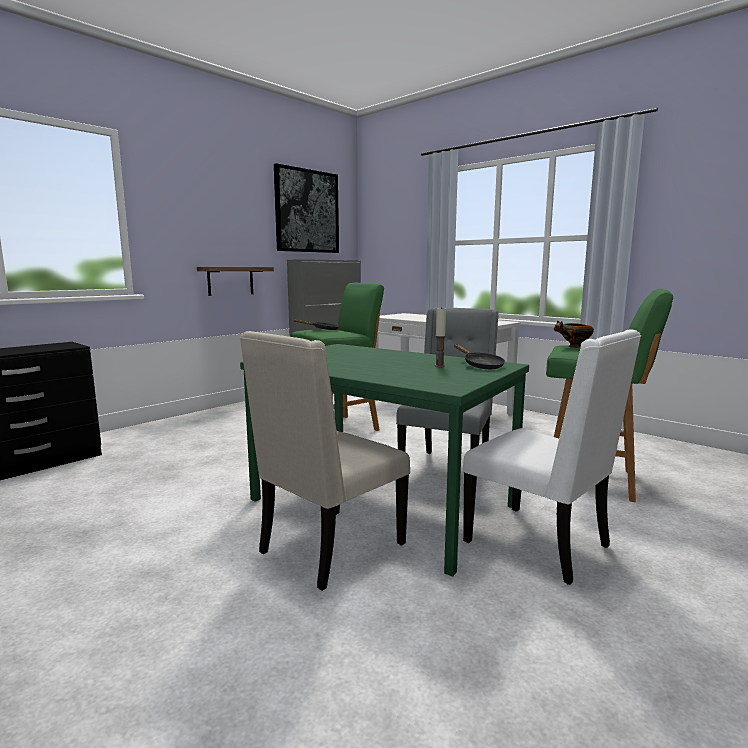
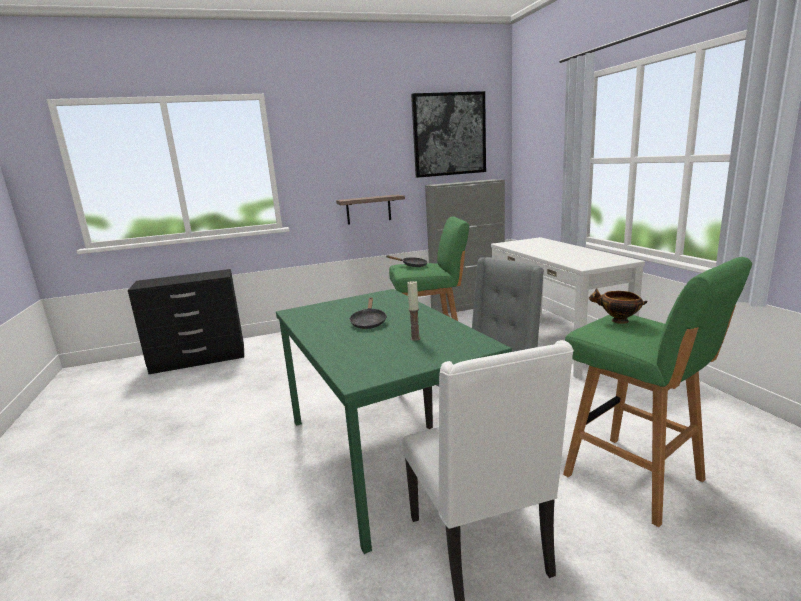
camera: 30 degrees right, 5 degrees up
beige chair [240,331,410,591] -> none
black frying pan [454,344,505,369] -> black frying pan moved to [349,297,387,329]

